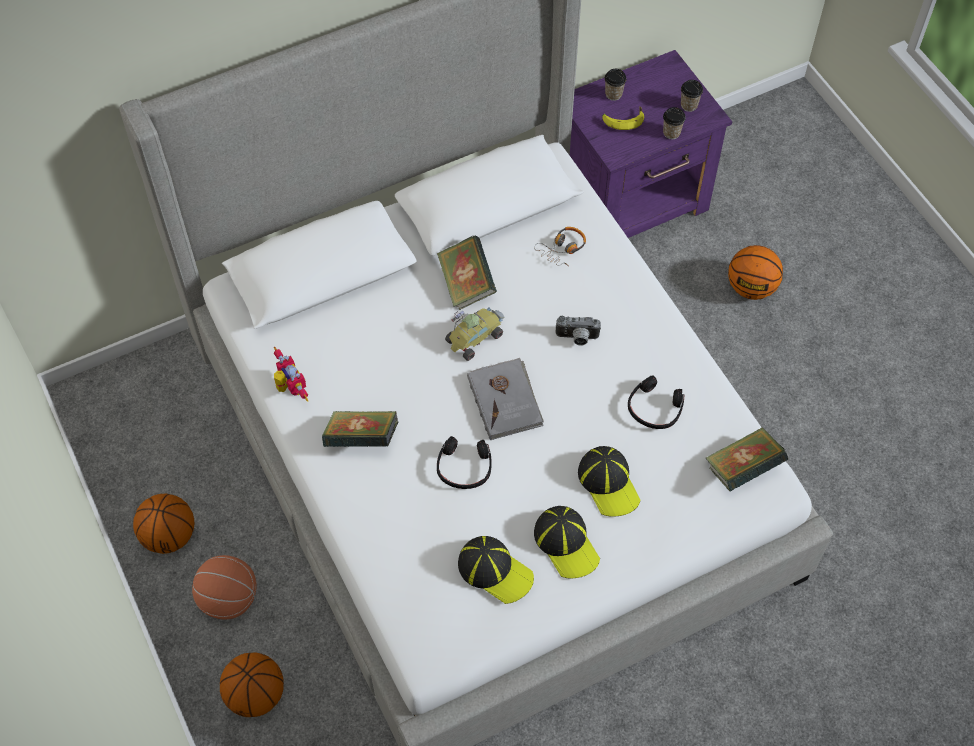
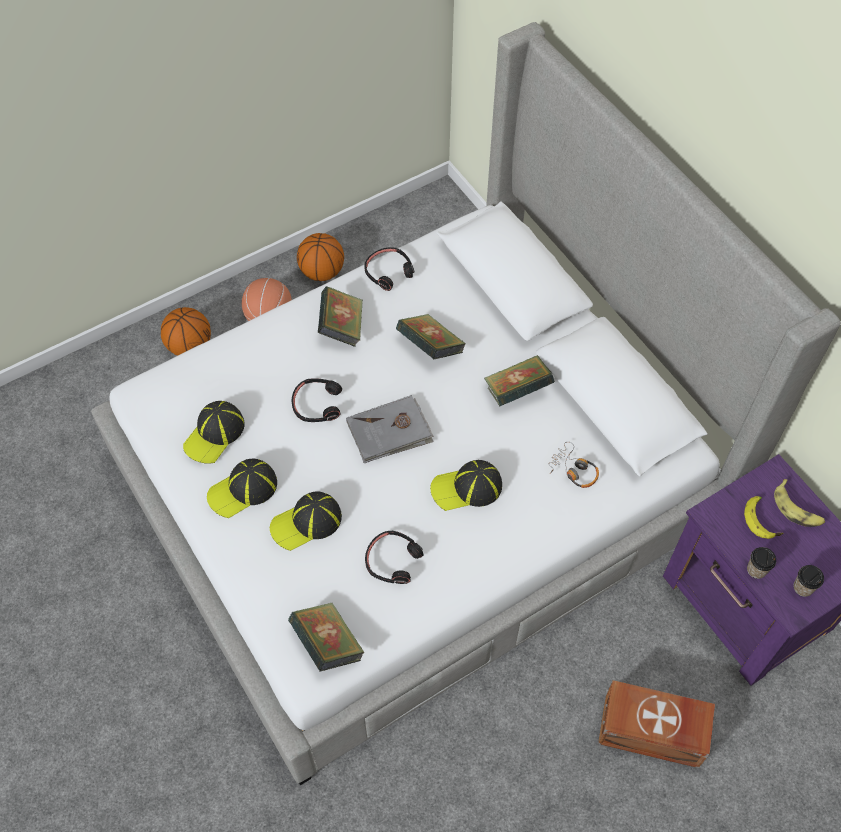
camera: 85 degrees right, 0 degrees up
toy robot [274,346,308,402] -> black headphones [364,247,414,291]
toy car [445,307,505,361] -> none
camera [556,316,601,346] -> cap [430,460,502,511]
cup [604,69,627,101] -> banana [774,479,825,527]
basketball [728,245,783,300] -> brown storage box [598,680,715,768]
none -> book [396,314,466,359]

